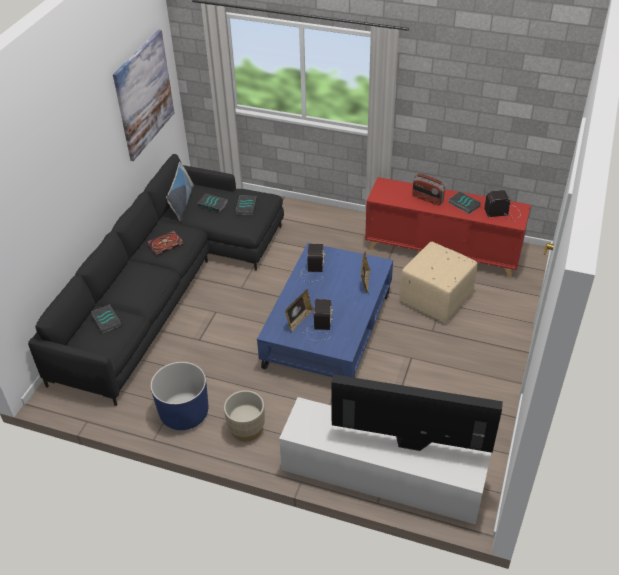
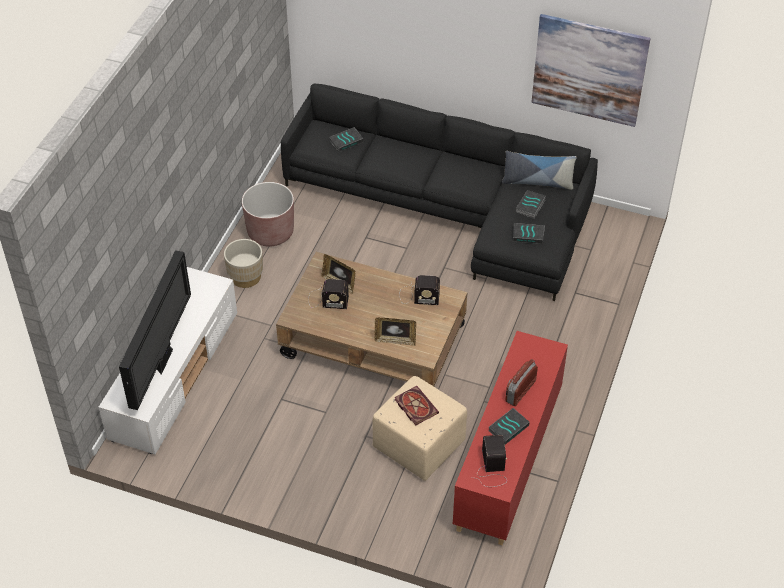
camera: 90 degrees right, 5 degrees up
book [147,230,184,255] -> book moved to [395,386,439,425]
blue planter [150,362,208,430] -> brown planter [242,182,294,247]
blue coffee table [257,243,393,378] -> brown coffee table [276,252,468,386]

